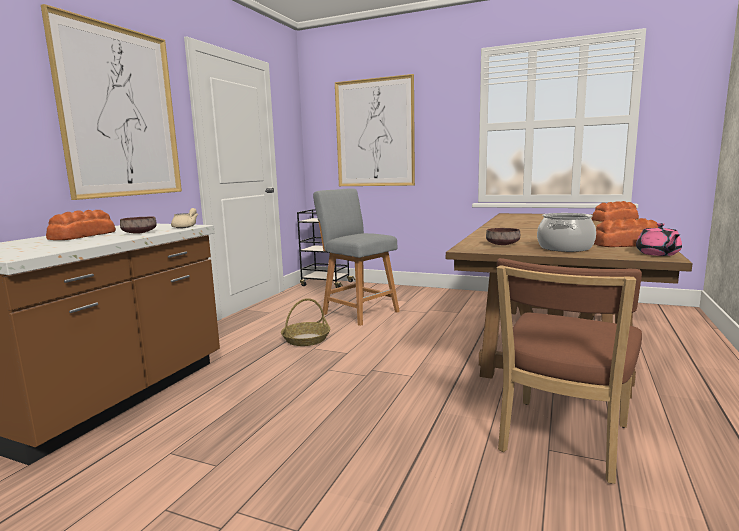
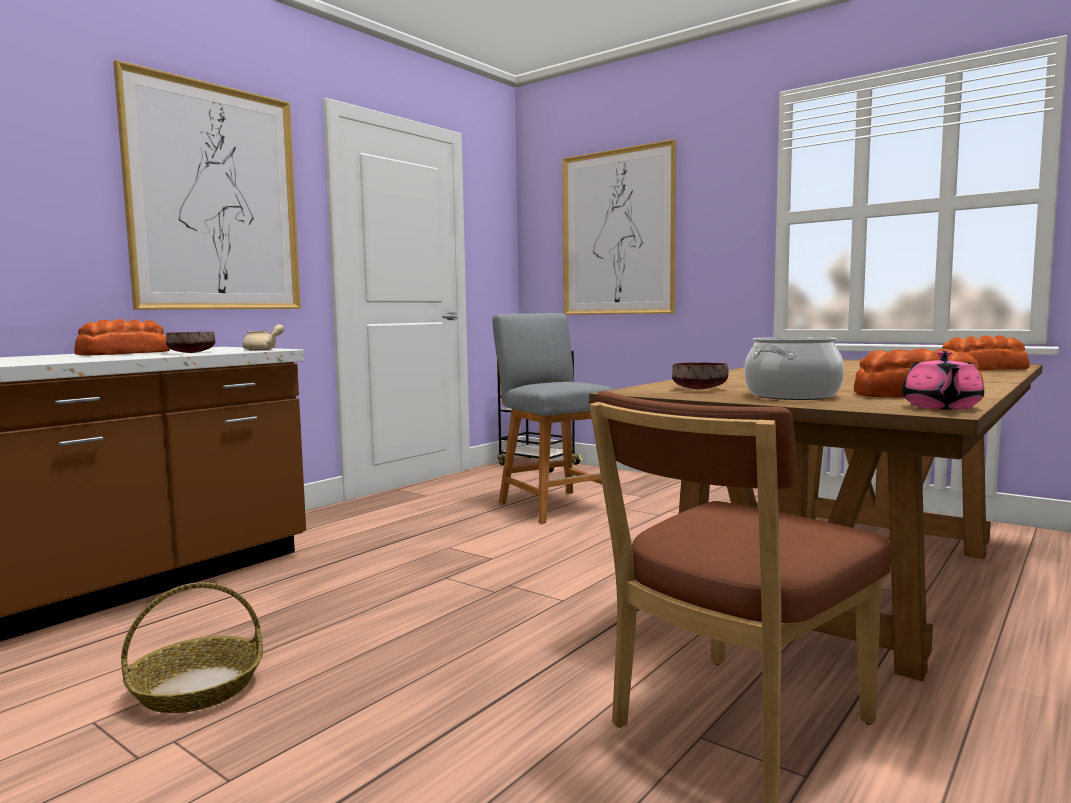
camera: 15 degrees right, 5 degrees down
basket [281,298,330,346] -> basket moved to [121,582,263,713]

